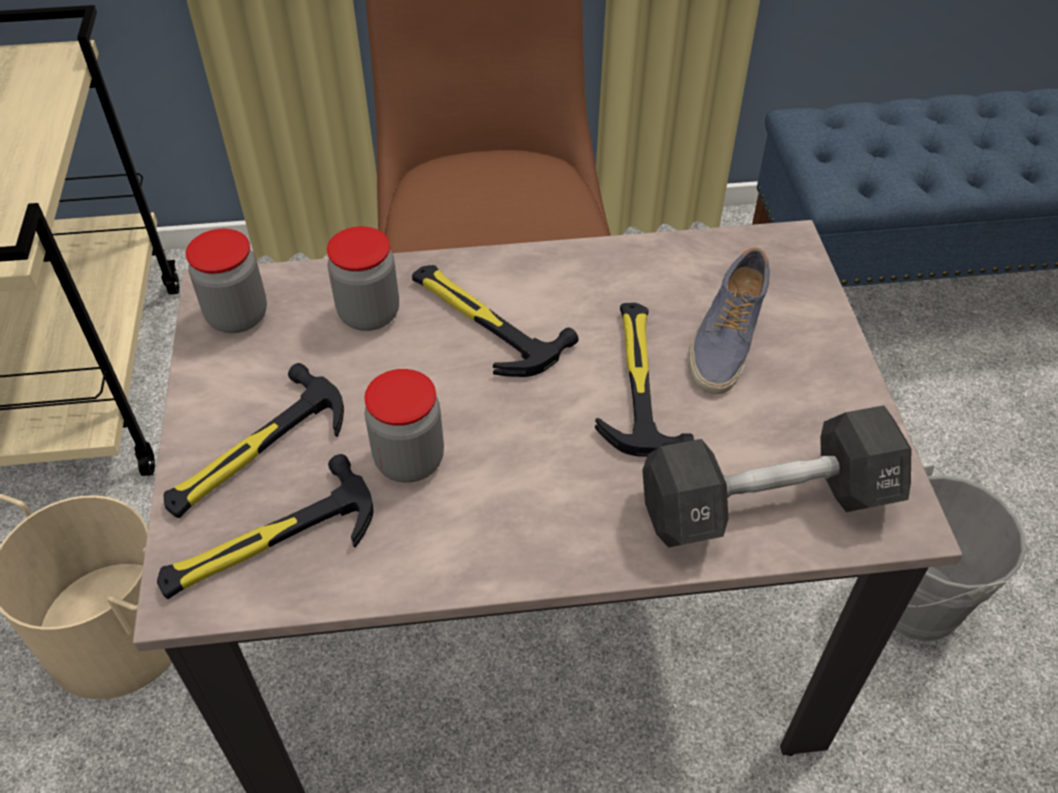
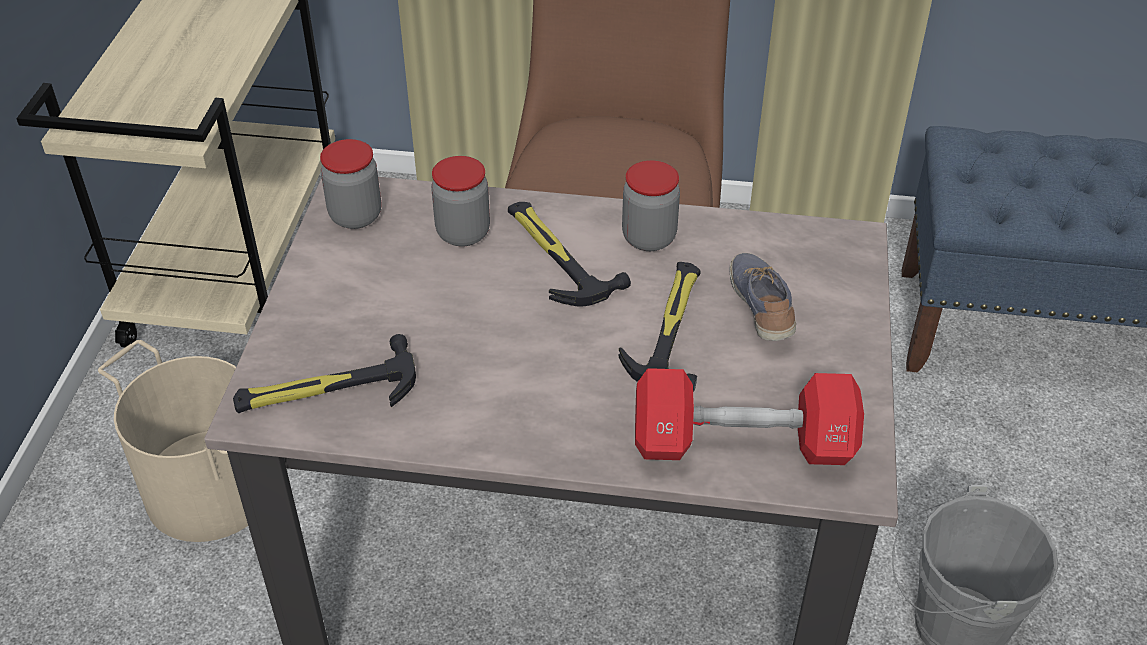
camera: 15 degrees right, 5 degrees down
hammer [164,363,344,518] -> none
jar [364,369,444,483] -> jar moved to [622,160,680,251]
black dumbbell [642,405,911,548] -> red dumbbell [635,368,864,465]
shoe [689,247,770,394] -> shoe turned 135 degrees clockwise [729,253,796,341]

